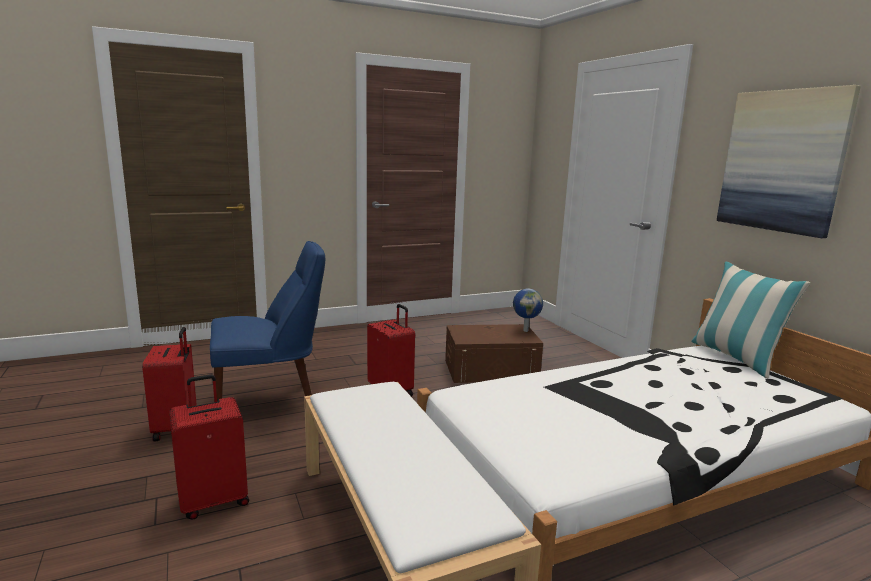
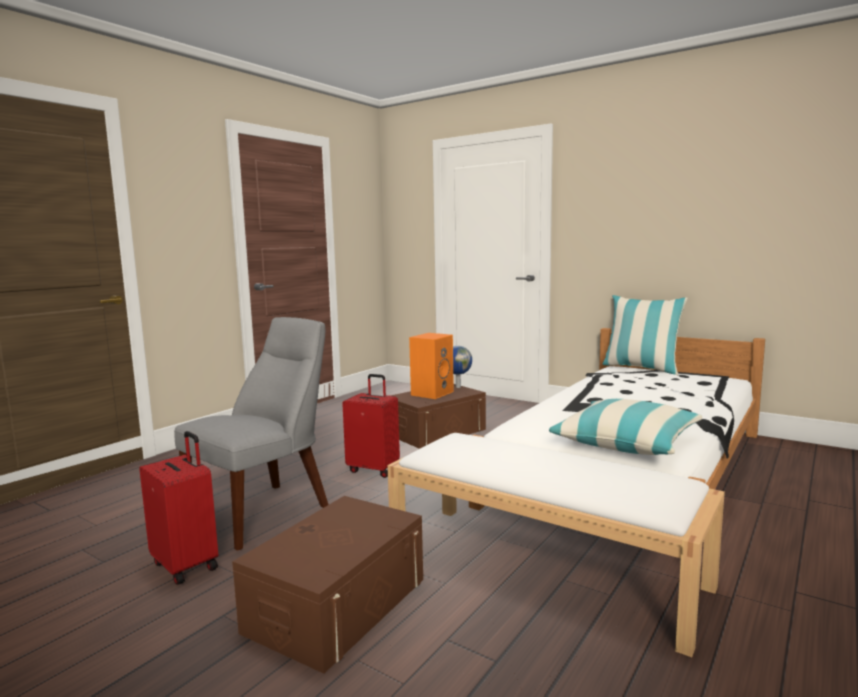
camera: 30 degrees left, 5 degrees down
red suitcase [169,374,249,520] -> brown storage box [232,496,423,674]
blue chair [210,241,325,402] -> grey chair [174,317,329,551]
picture [717,85,861,238] -> none
none -> orange speaker [409,333,454,399]
none -> pillow [549,399,702,455]

